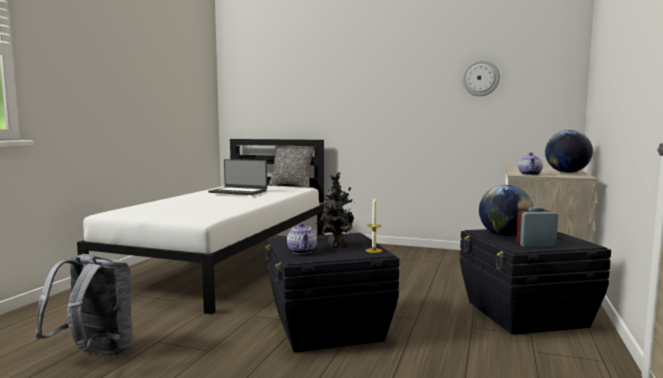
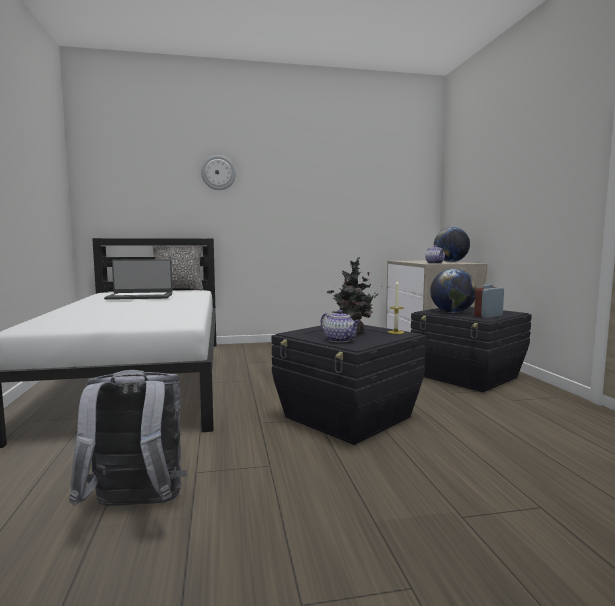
camera: 30 degrees left, 0 degrees up
wall clock [462,60,500,96] -> wall clock moved to [201,155,236,190]

